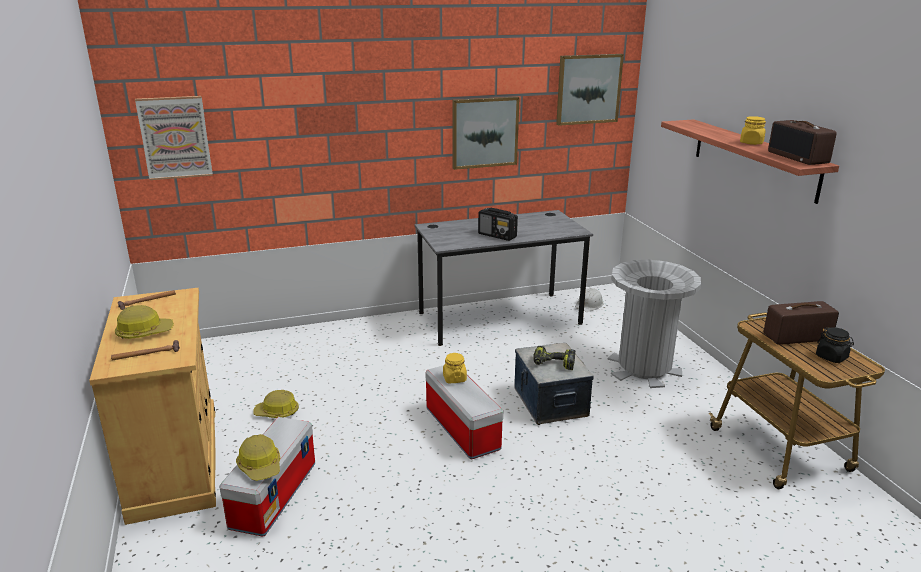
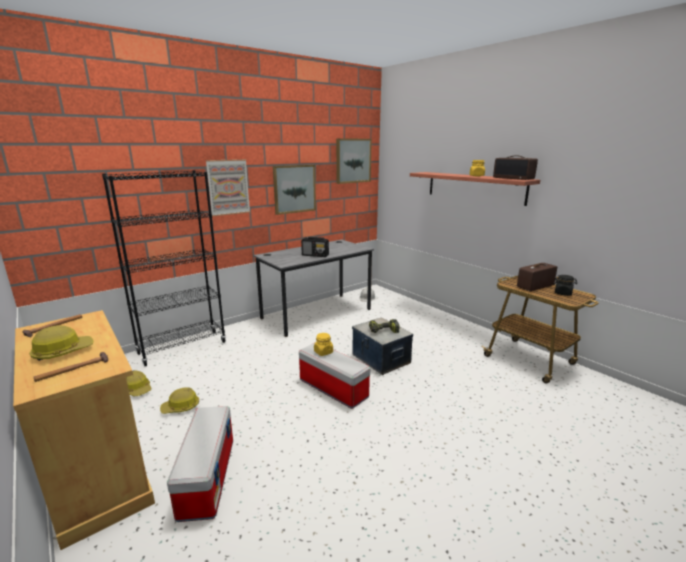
camera: 20 degrees left, 5 degrees down
picture [135,96,213,180] -> picture moved to [206,159,250,216]
hard hat [236,434,280,481] -> hard hat moved to [126,371,152,396]
grey trash can [608,260,701,388] -> none
none -> black bookcase [102,170,226,366]

